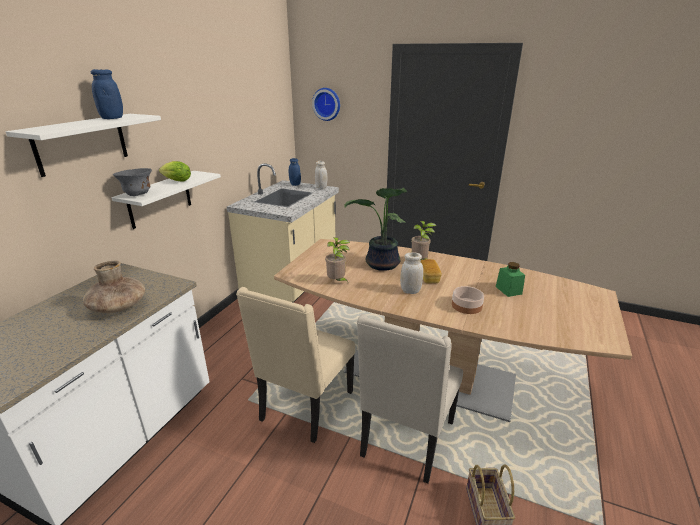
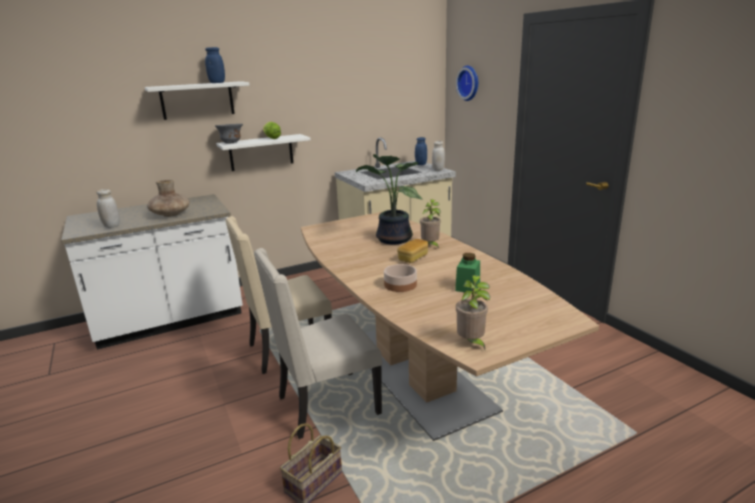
camera: 40 degrees right, 5 degrees down
potted plant [325,238,350,282] -> potted plant moved to [456,275,490,350]
white jar [400,252,423,294] -> white jar moved to [97,189,120,228]

